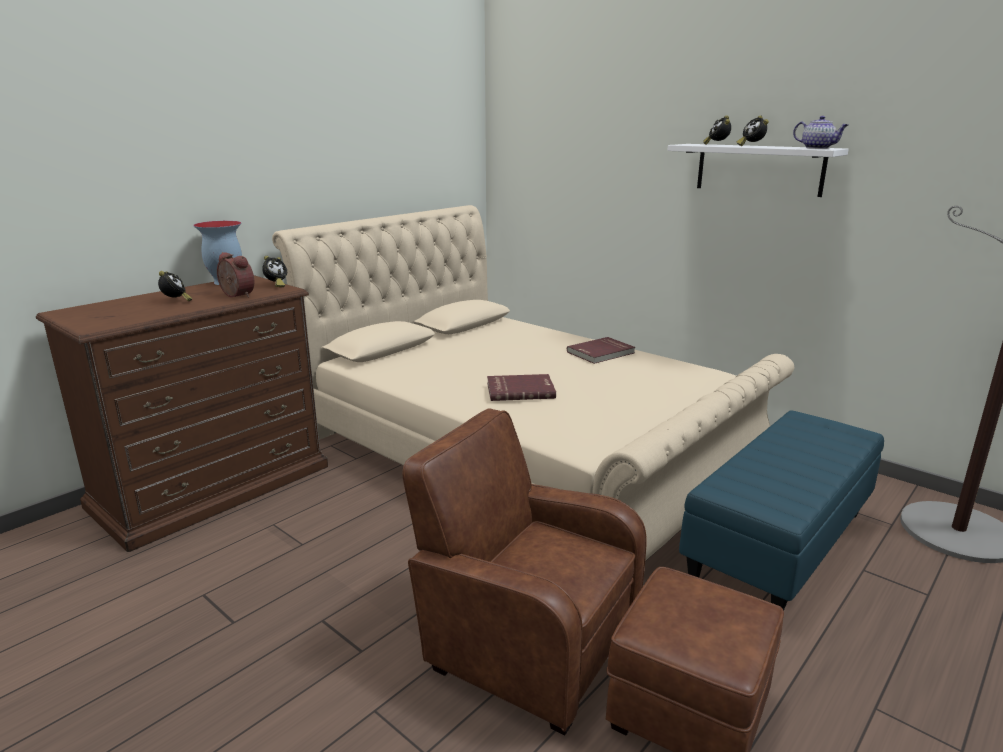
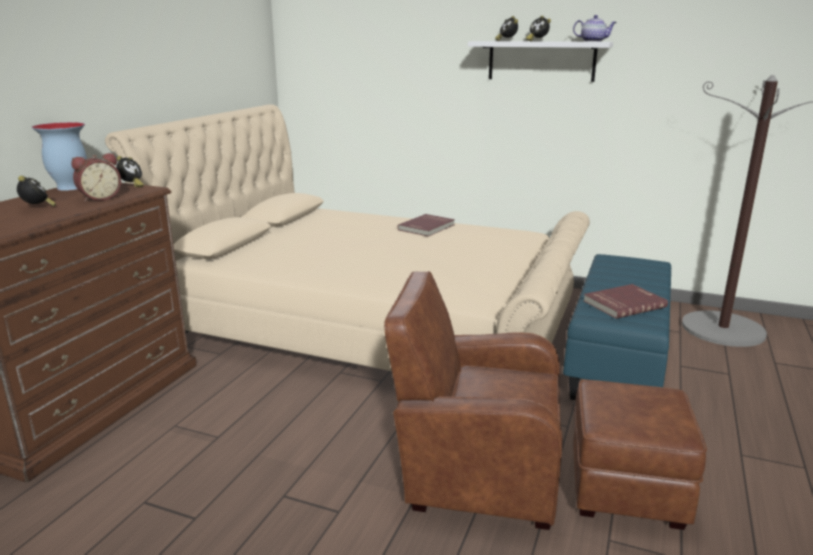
camera: 20 degrees left, 0 degrees up
alarm clock [217,252,254,297] -> alarm clock turned 120 degrees clockwise [71,153,121,202]
red book [487,374,556,401] -> red book moved to [583,284,668,319]

